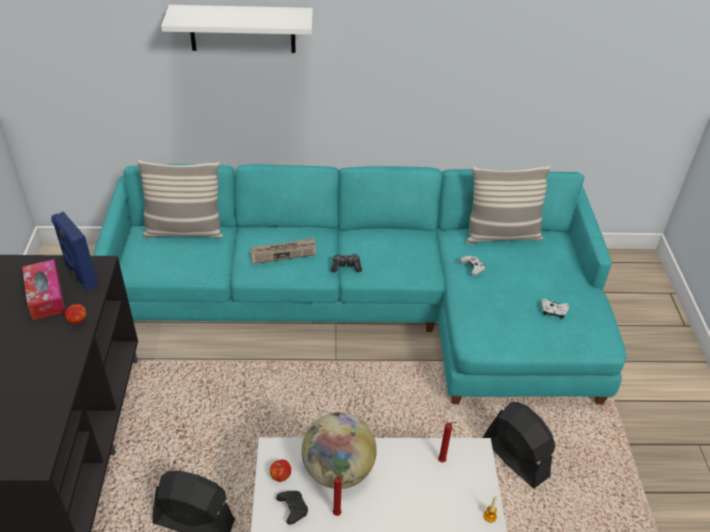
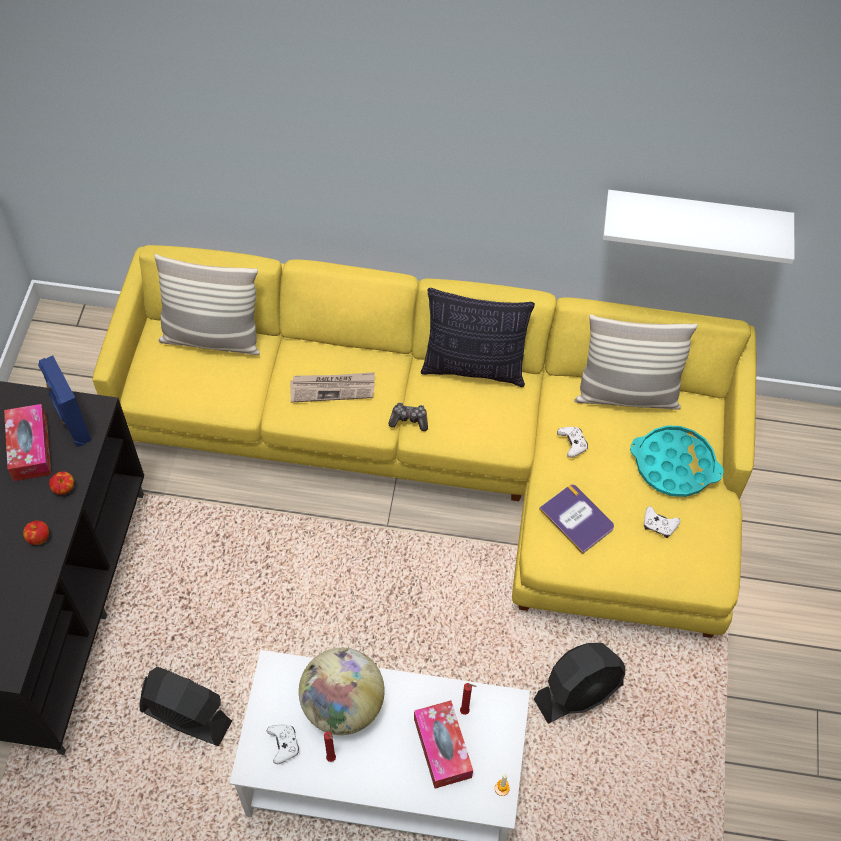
camera: 10 degrees right, 15 degrees up
turquoise sofa [93,164,626,405] -> yellow sofa [93,245,756,638]
white shelf [161,5,313,53] -> white shelf moved to [603,190,794,264]
apple [270,459,291,482] -> apple moved to [23,521,49,545]
black game controller [276,491,308,525] -> white game controller [266,725,299,764]
black fan [483,402,555,489] -> black fan turned 90 degrees clockwise [534,643,625,724]
none -> tissue box [414,700,473,789]
none -> pillow [421,288,535,387]
none -> book [539,484,614,554]
none -> turquoise tray [630,425,724,497]

